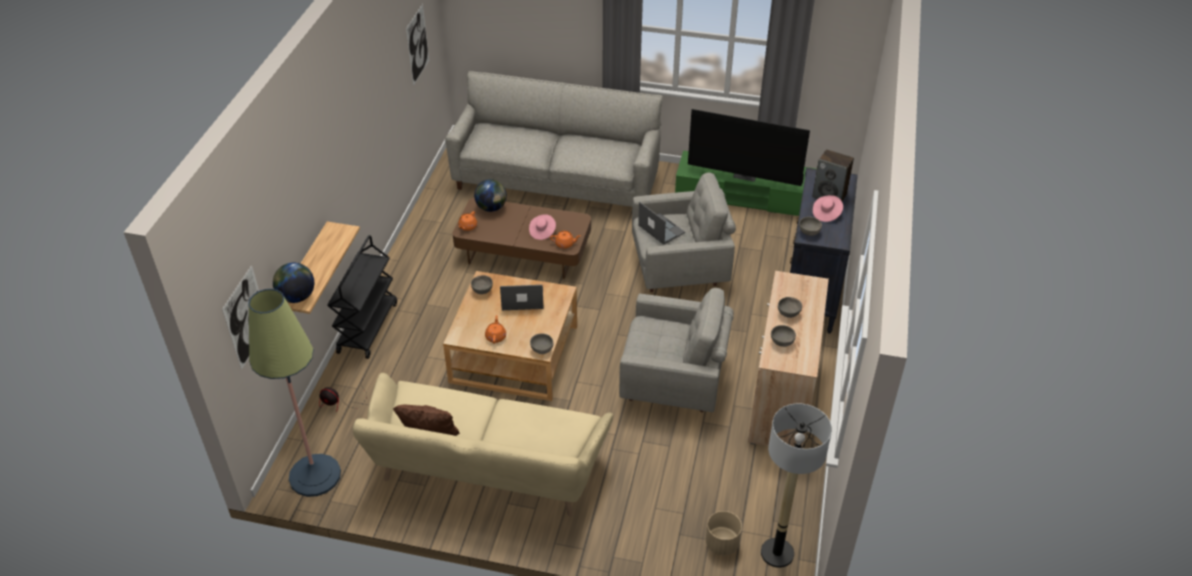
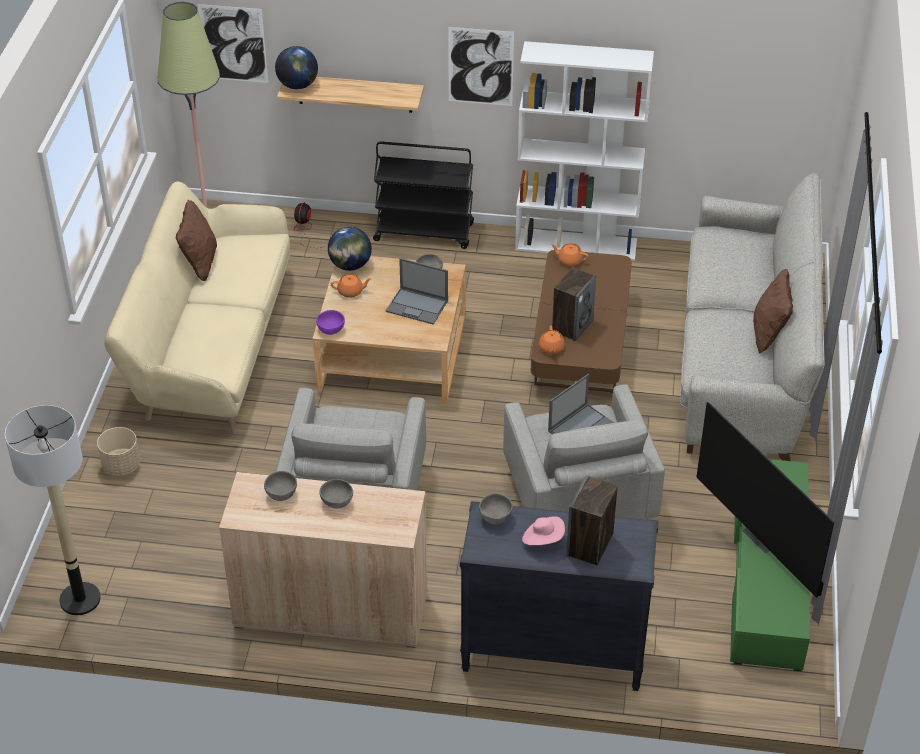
camera: 85 degrees right, 0 degrees up
picture [406,4,429,86] -> picture moved to [448,27,514,106]
globe [474,179,507,212] -> globe moved to [328,227,372,271]
laptop [500,285,543,310] -> laptop turned 120 degrees clockwise [386,258,448,325]
pink hat [529,214,556,240] -> speaker [552,267,596,341]
grey bowl [530,333,554,354] -> purple bowl [316,310,345,335]
television [688,109,810,186] -> television turned 45 degrees counterclockwise [697,402,834,598]
beige planter [706,511,742,555] -> beige planter moved to [97,427,140,476]
none -> white bookcase [515,41,654,261]
none -> brown pillow [753,269,793,354]

